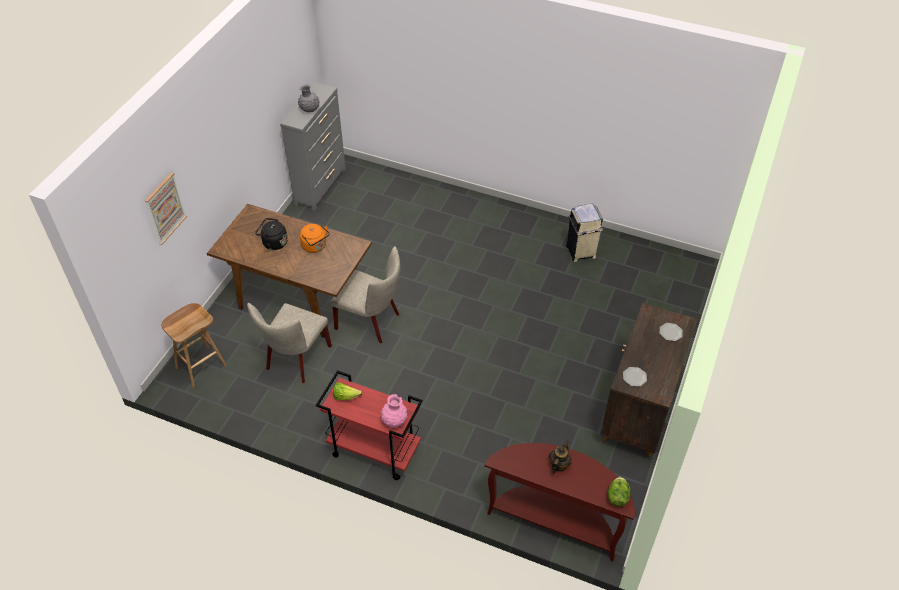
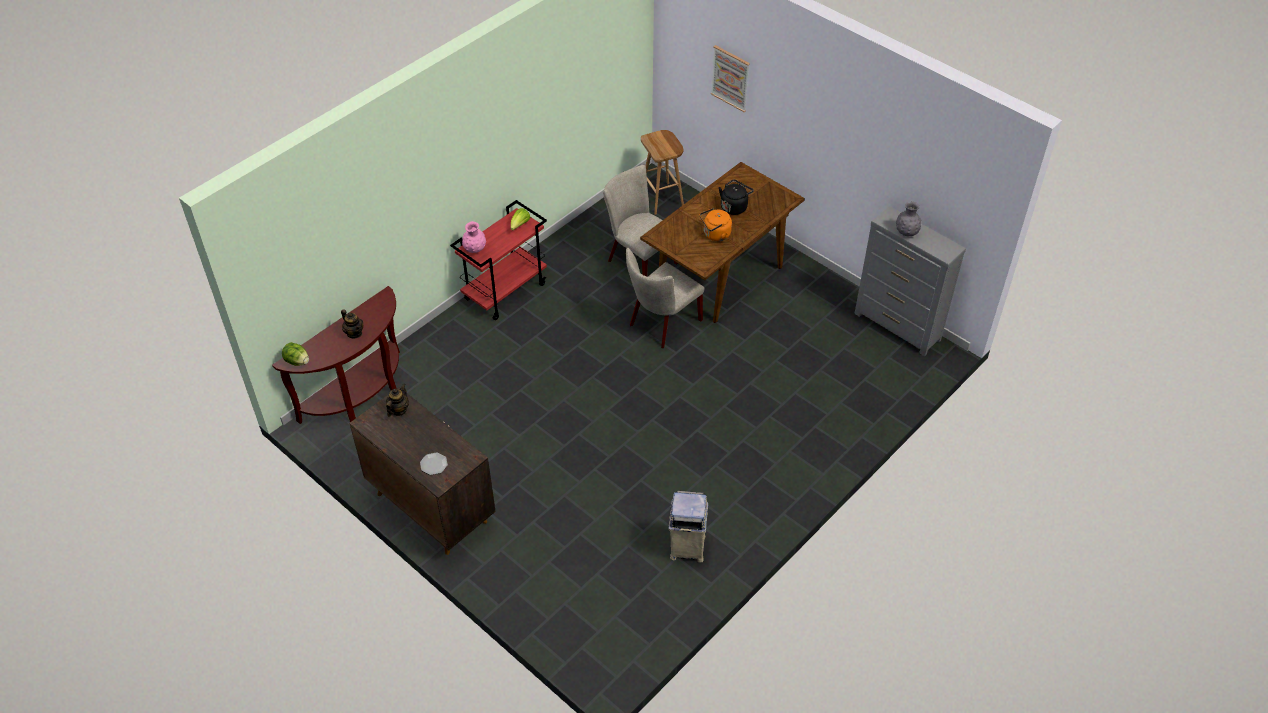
camera: 110 degrees right, 0 degrees up
plate [623,367,647,386] -> teapot [386,383,409,416]

